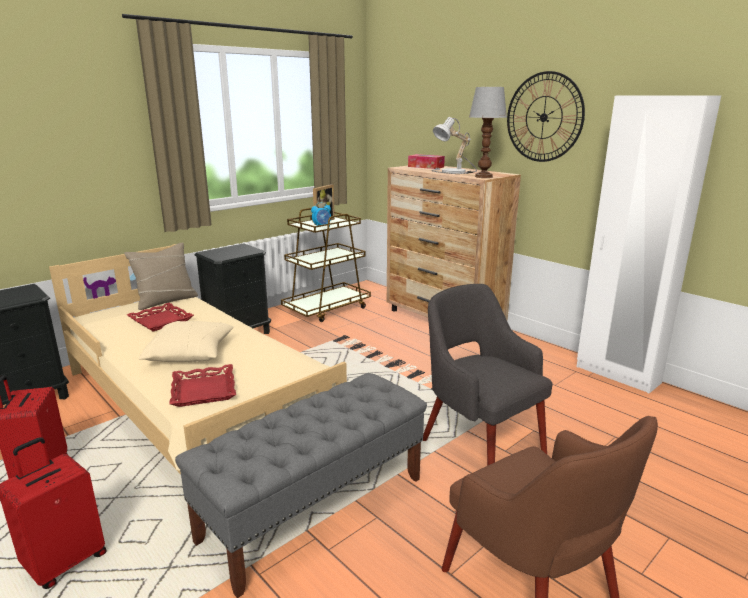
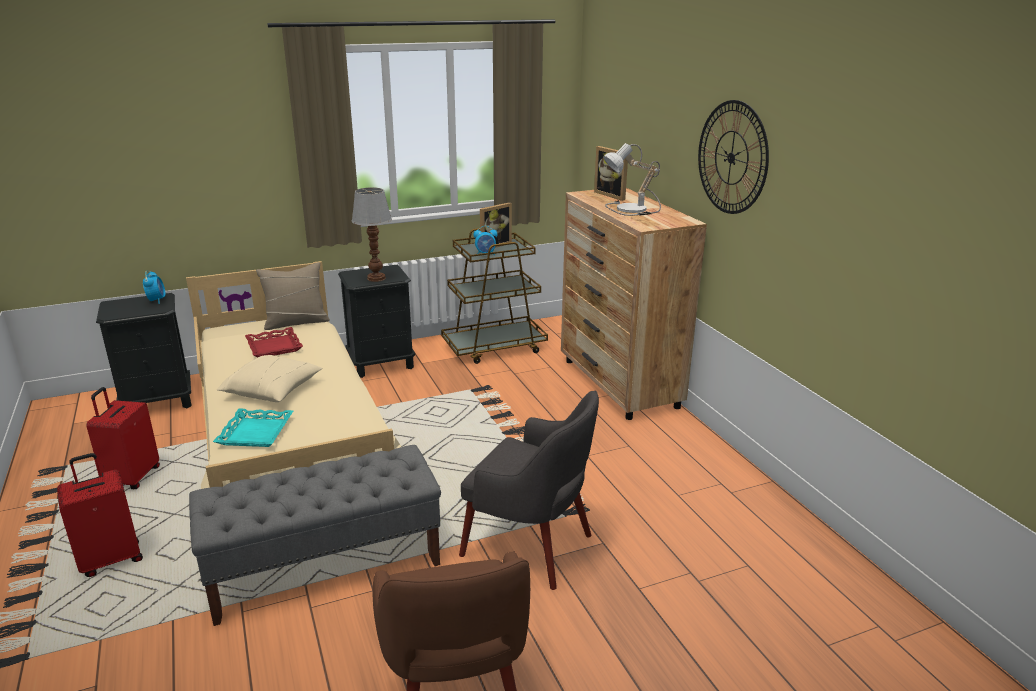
camera: 20 degrees right, 5 degrees up
red tray [169,364,236,407] -> turquoise tray [213,409,293,447]
tissue box [408,154,445,169] -> picture frame [594,146,628,201]
grey armchair [423,284,553,466] -> grey armchair turned 135 degrees clockwise [459,391,599,590]
table lamp [469,87,507,178] -> table lamp moved to [352,187,392,282]
white wardrobe [577,95,721,393] -> none
none -> alarm clock [143,271,165,304]

